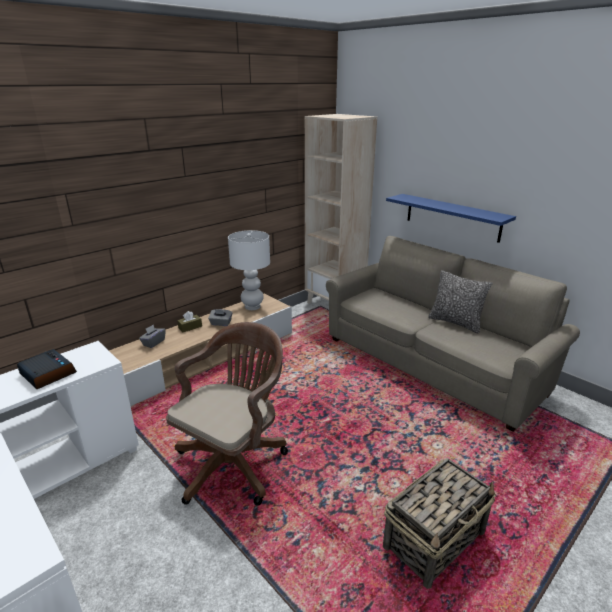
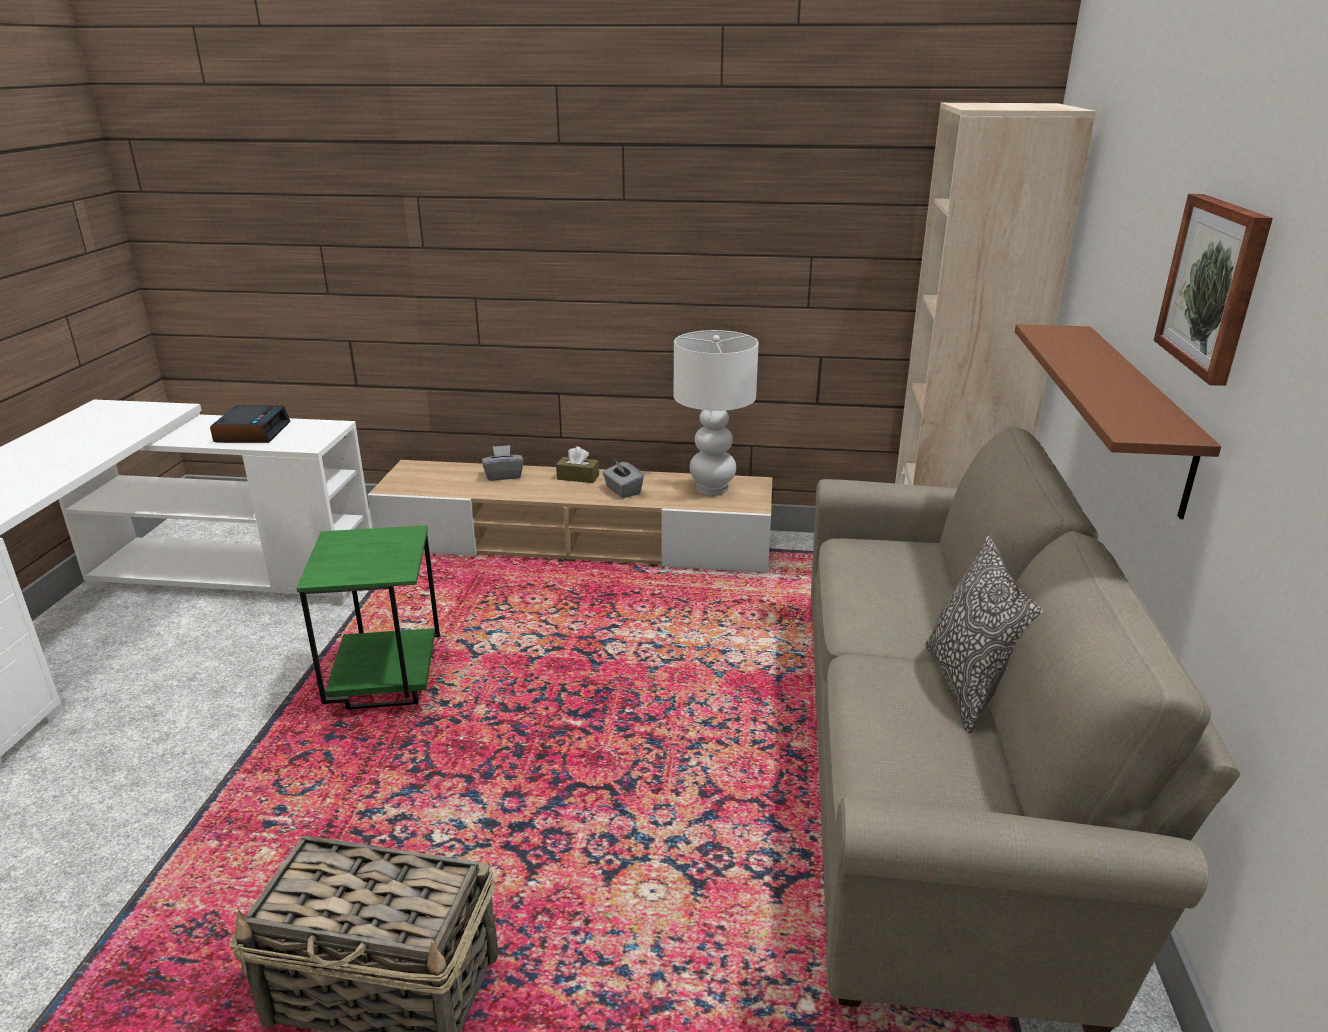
camera: 50 degrees right, 0 degrees up
brown office chair [166,322,288,506] -> green side table [296,525,440,710]
blue shelf [386,194,516,243] -> brown shelf [1015,324,1221,519]
none -> picture [1154,194,1273,386]

